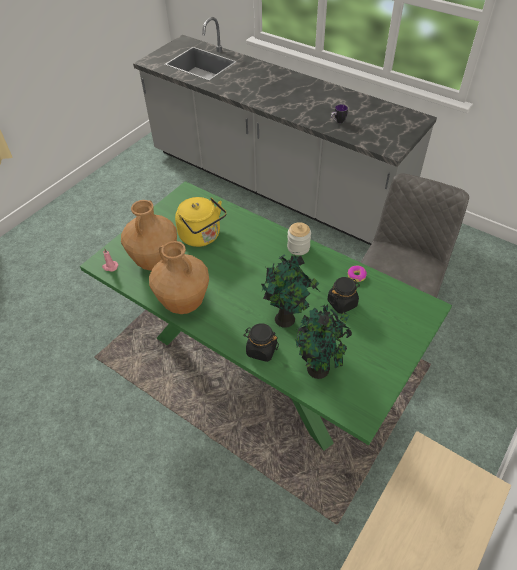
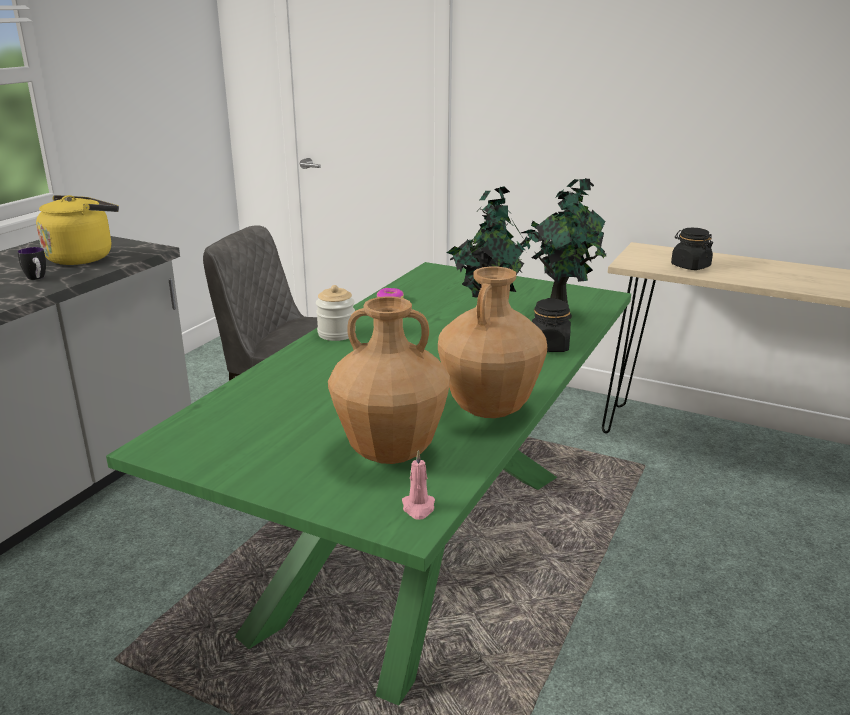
camera: 100 degrees left, 25 degrees down
yellow kettle [175,197,227,247] -> yellow kettle moved to [36,195,119,265]
black jar [327,277,360,314] -> black jar moved to [671,228,713,270]

